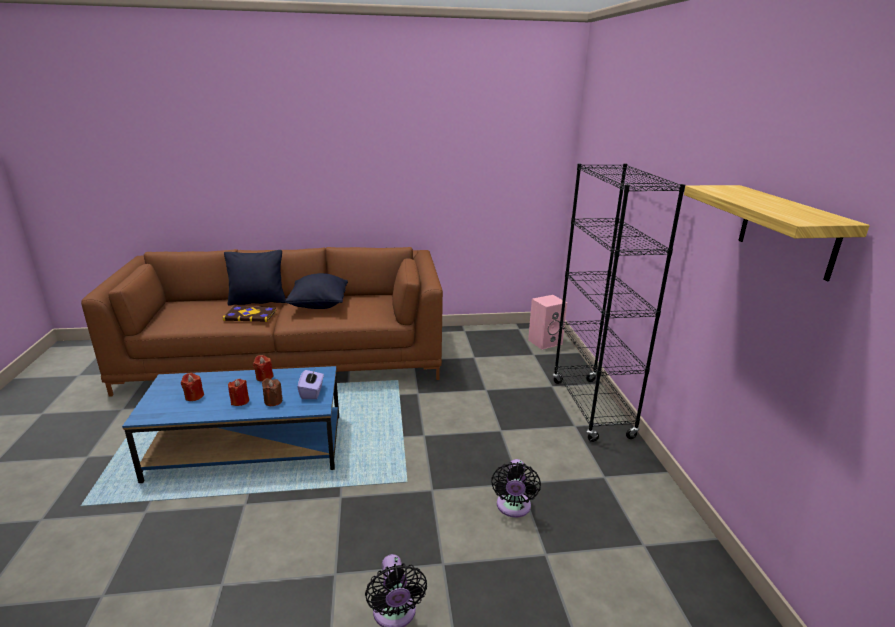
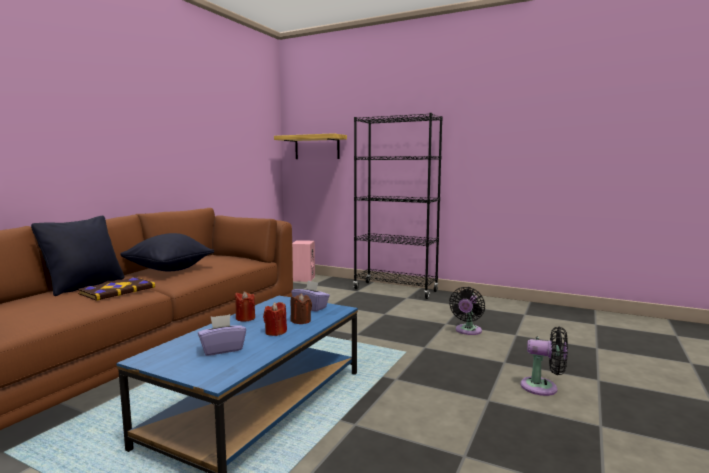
camera: 55 degrees left, 15 degrees down
red candle [181,373,204,401] -> purple tissue box [198,314,246,356]
black fan [491,459,541,518] -> black fan turned 75 degrees clockwise [449,287,485,335]
shelf [684,185,870,281] -> shelf moved to [274,133,347,159]

